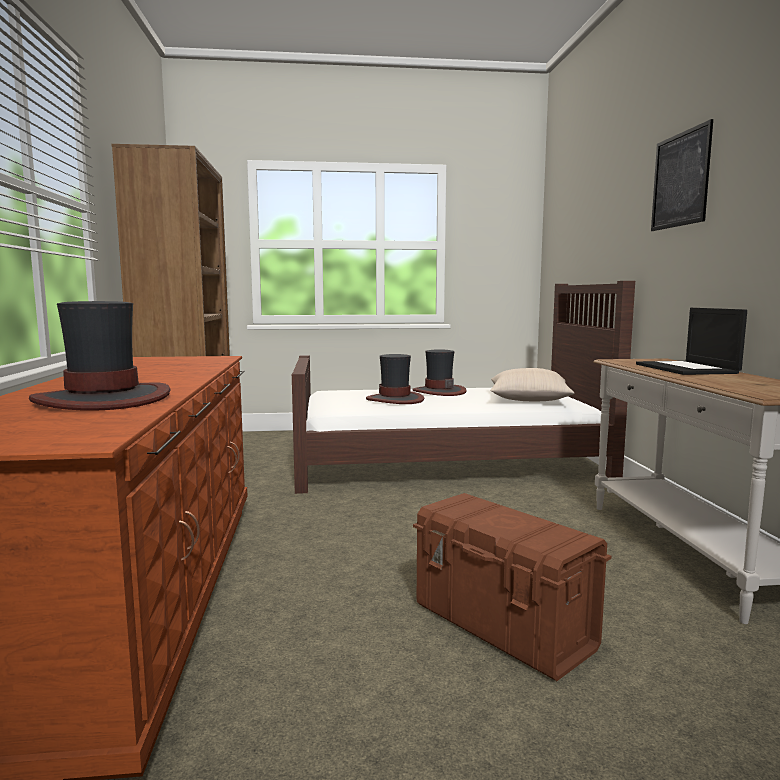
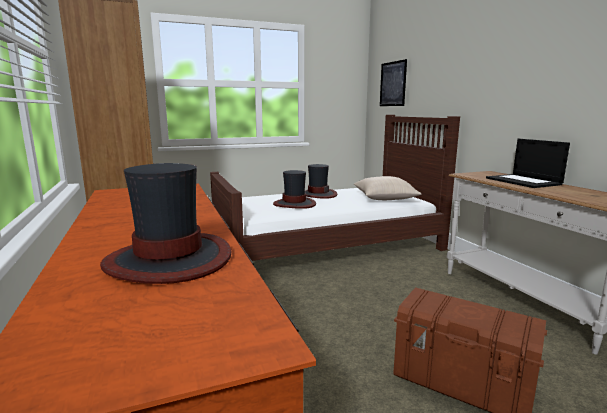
camera: 15 degrees left, 5 degrees up
picture [651,119,713,231] -> picture moved to [380,59,407,106]

